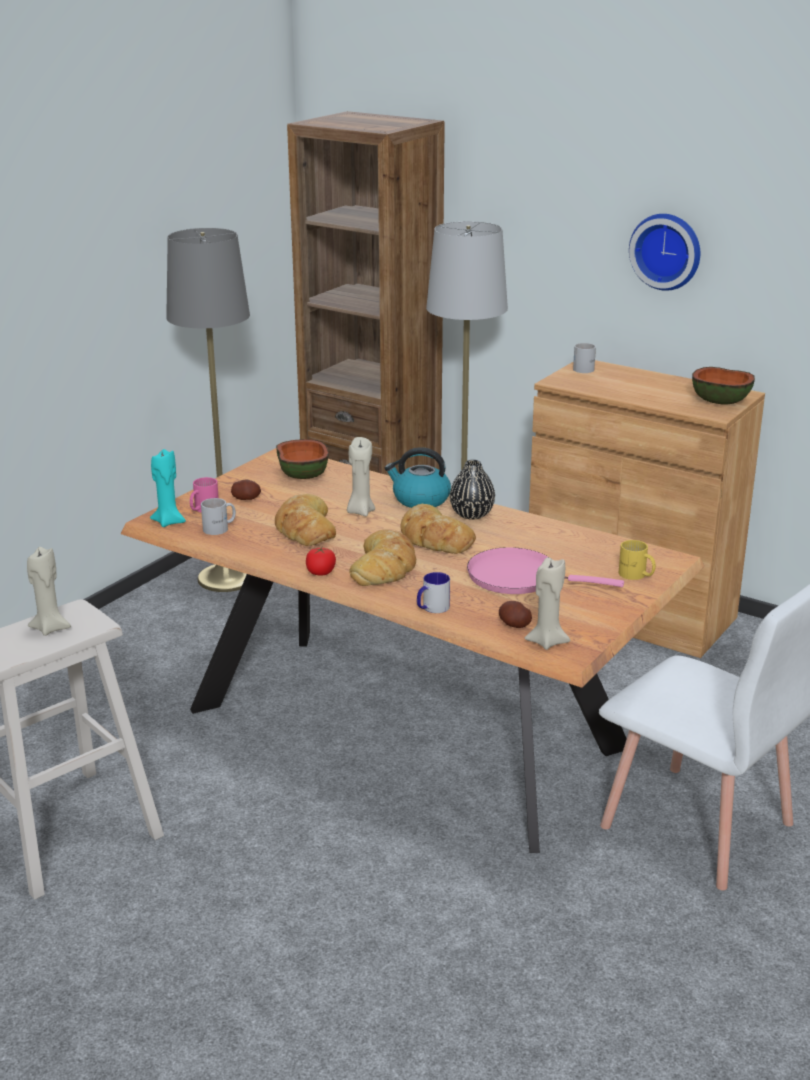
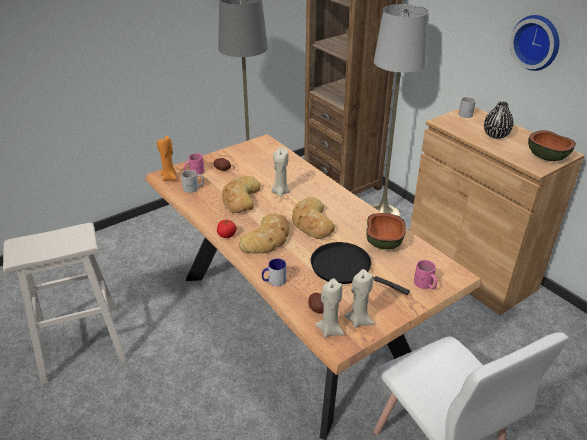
camera: 20 degrees right, 10 degrees up
beige candle [27,547,71,636] -> beige candle moved to [344,269,374,328]
turquoise candle [150,449,186,527] -> orange candle [157,136,177,181]
bowl [276,439,329,479] -> bowl moved to [366,213,406,249]
kettle [385,447,451,508] -> none
black vase [450,460,495,520] -> black vase moved to [484,102,513,139]
pink frying pan [467,547,624,594] -> black frying pan [311,242,410,295]
yellow mug [619,540,656,580] -> pink mug [414,260,437,289]

